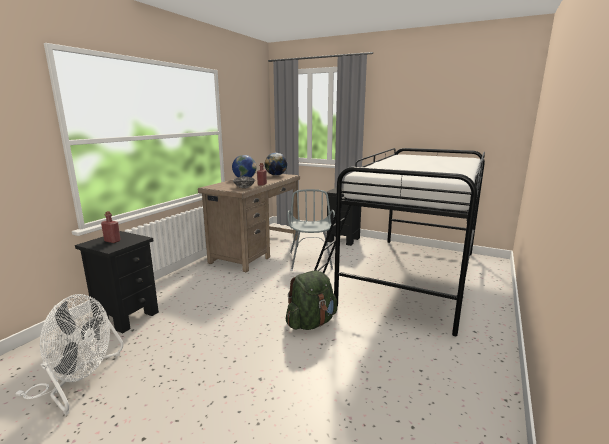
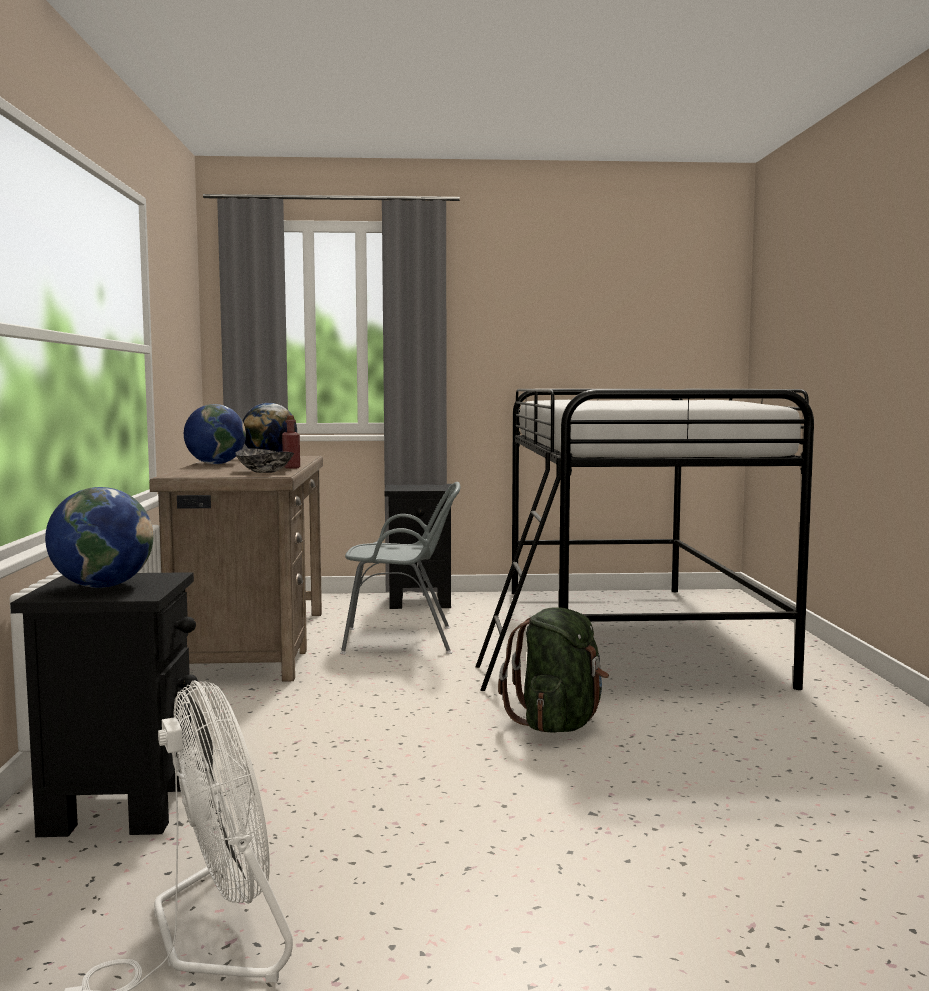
camera: 30 degrees left, 10 degrees down
red bottle [101,211,121,243] -> globe [45,487,153,588]
grey chair [287,189,335,271] -> grey chair turned 120 degrees clockwise [340,482,461,654]

